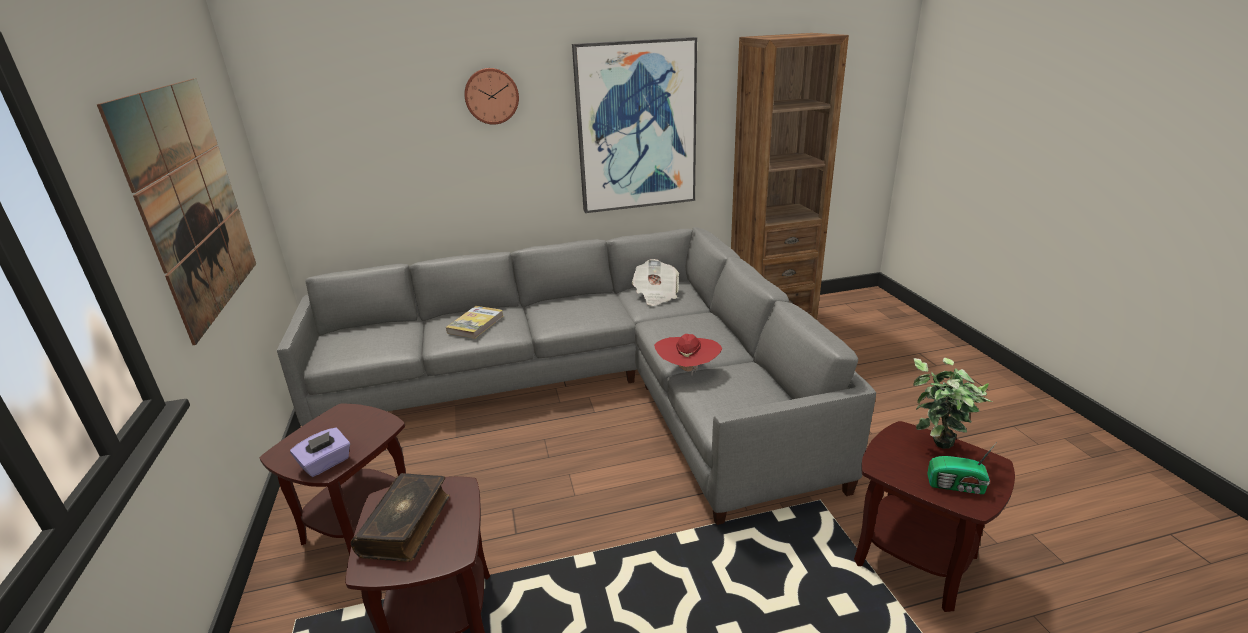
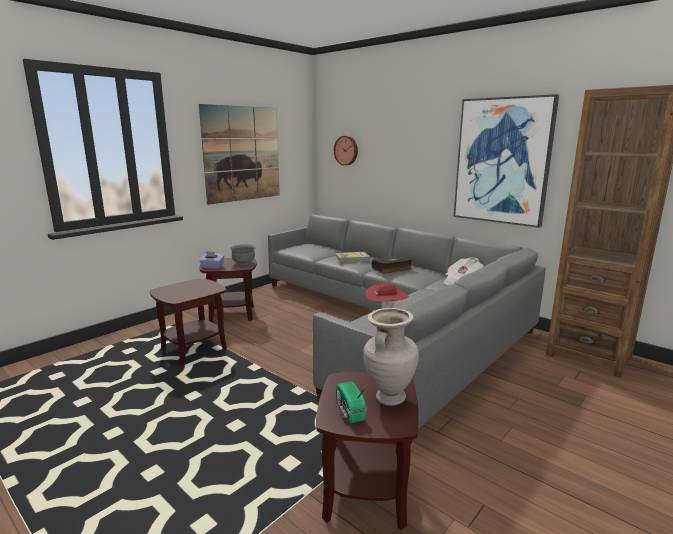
camera: 55 degrees right, 10 degrees down
book [351,473,450,562] -> book moved to [371,255,413,274]
wall clock [464,68,519,125] -> wall clock moved to [334,136,358,166]
potted plant [913,358,993,449] -> beige vase [363,308,419,406]
none -> grey bowl [230,244,256,265]

